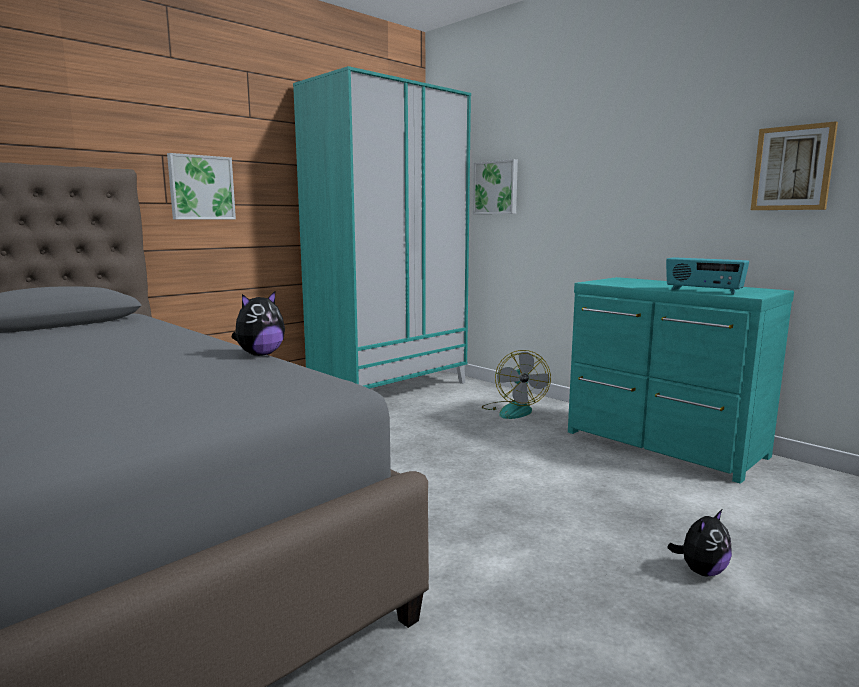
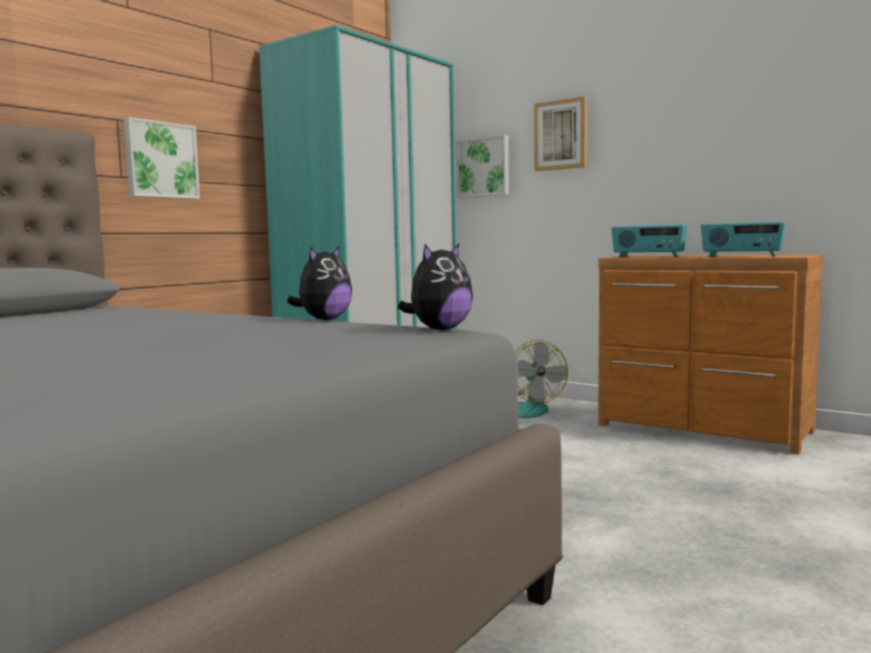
camera: 10 degrees left, 5 degrees down
turquoise dresser [568,277,794,483] -> brown dresser [598,254,824,454]
plush toy [667,510,732,576] -> plush toy moved to [398,243,473,330]
picture [751,121,838,210] -> picture moved to [534,96,587,171]
none -> radio [611,225,687,257]

